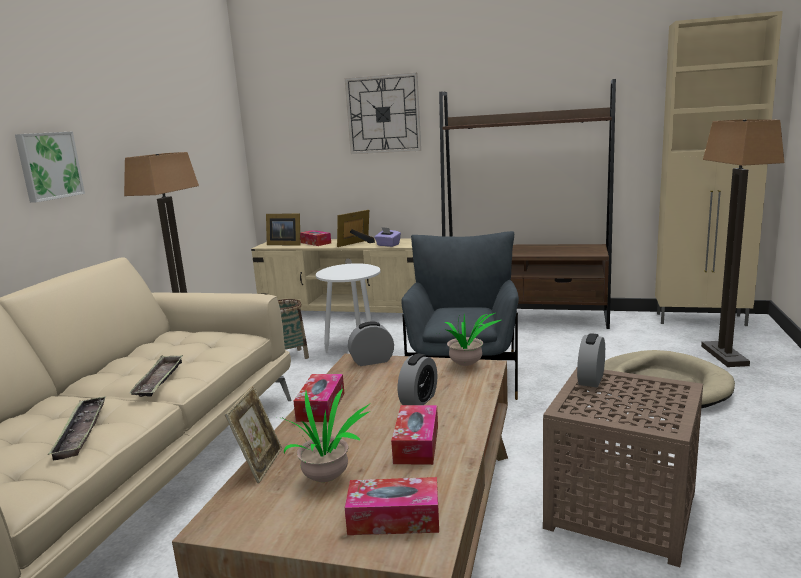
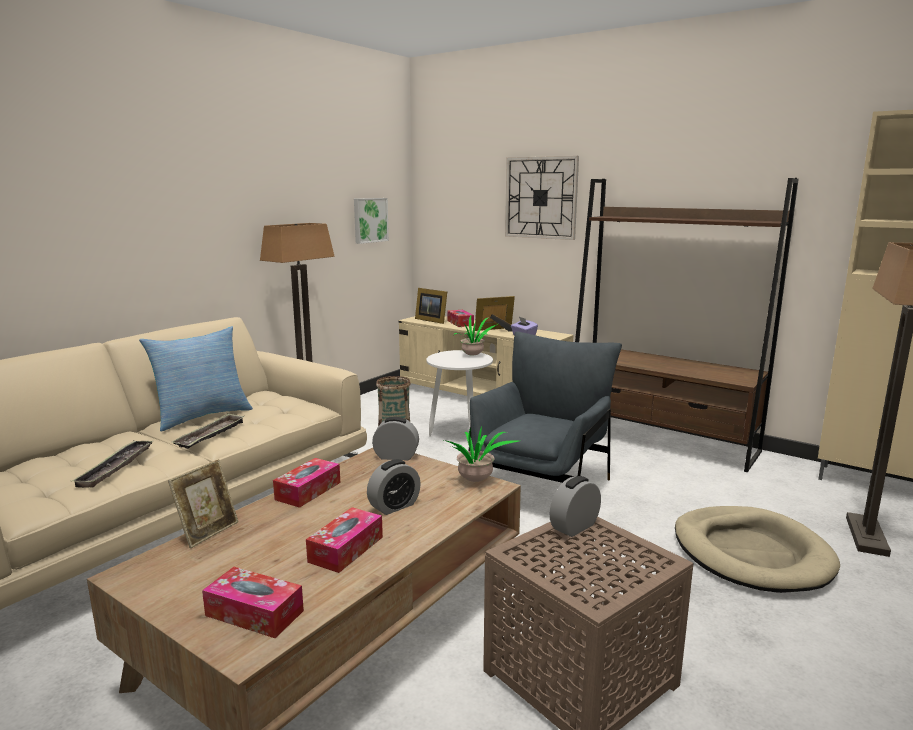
camera: 20 degrees right, 0 degrees up
picture [15,131,85,203] -> picture moved to [354,198,389,244]
potted plant [281,389,371,482] -> potted plant moved to [454,316,498,355]
none -> pillow [139,326,253,432]

